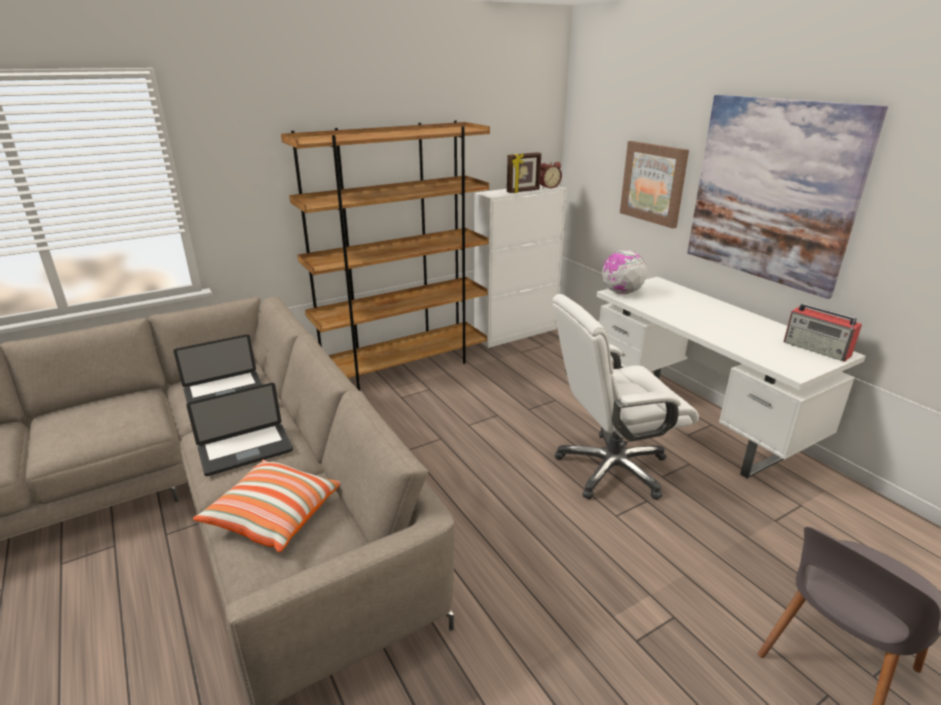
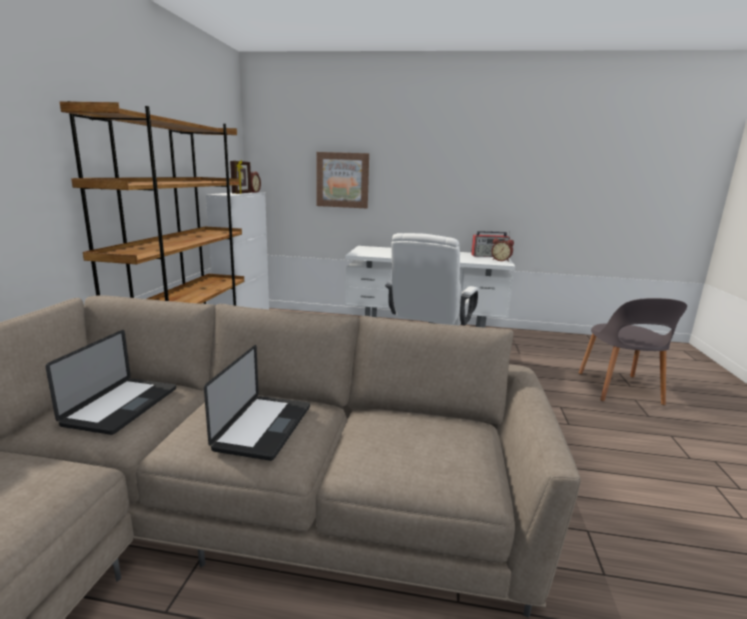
camera: 50 degrees left, 10 degrees down
pillow [193,460,340,552] -> none
globe [602,250,647,294] -> none
picture [687,95,888,299] -> none
none -> alarm clock [491,238,514,262]

